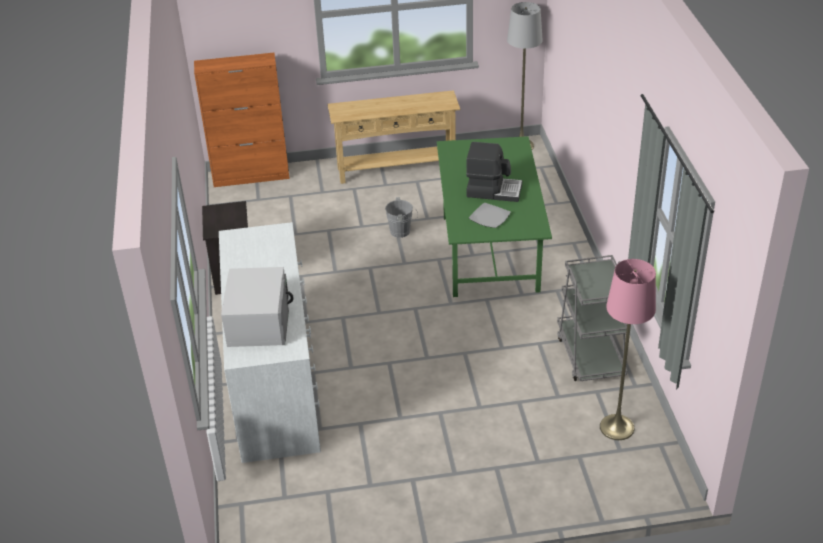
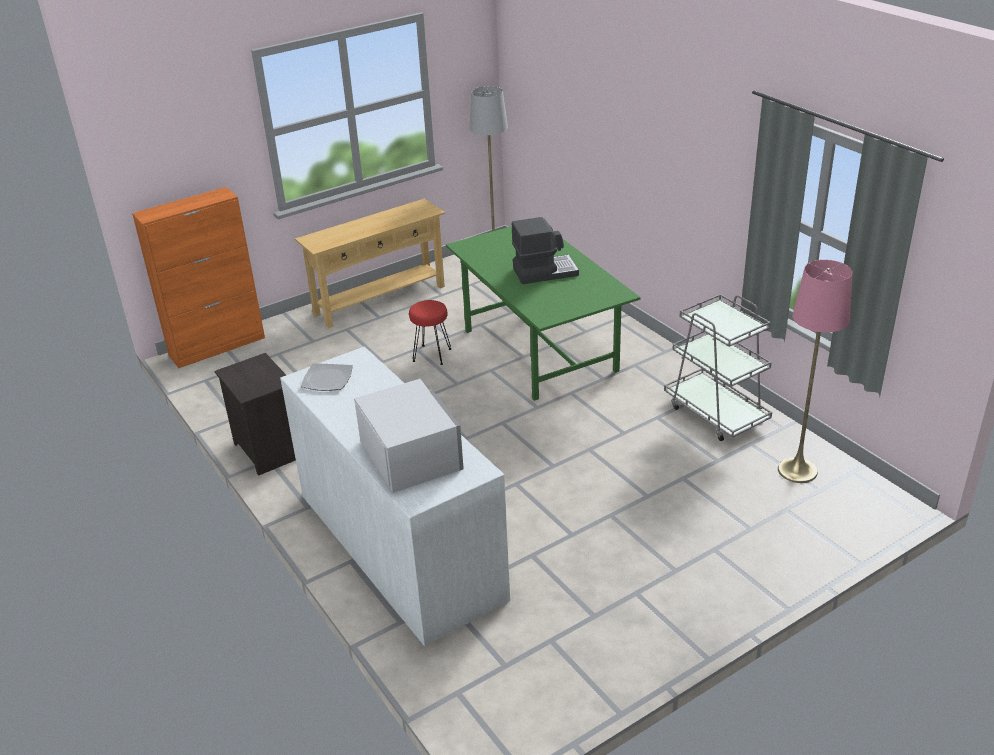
camera: 25 degrees left, 5 degrees down
grey bucket [385,197,418,238] -> red stool [409,300,452,365]
plate [469,203,511,228] -> plate moved to [301,363,353,391]

